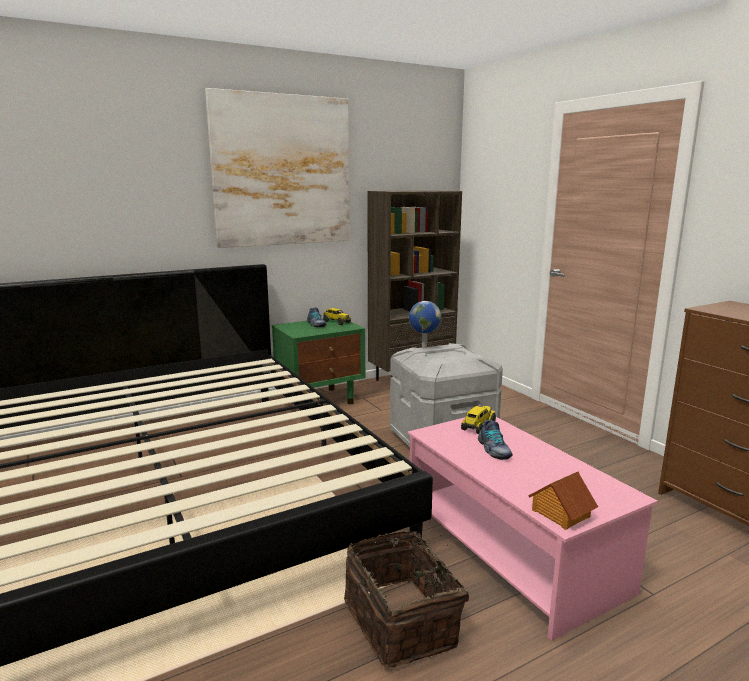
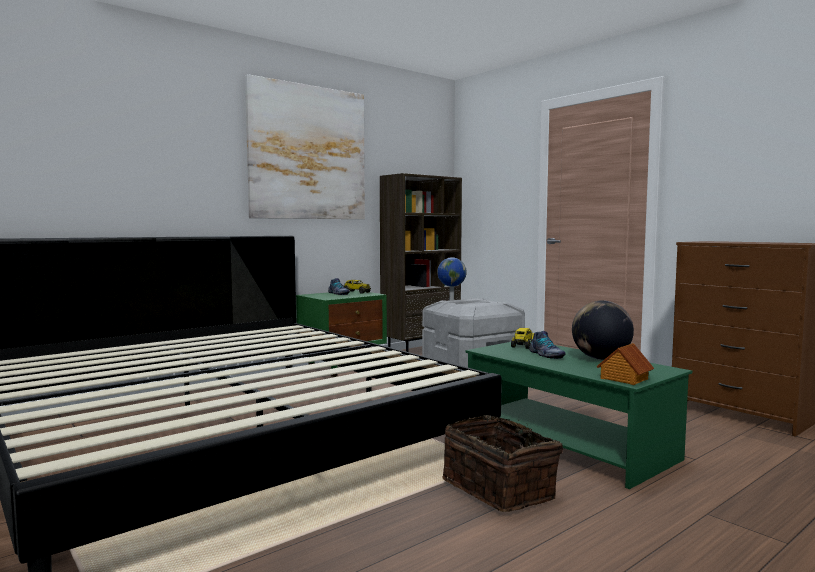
camera: 10 degrees left, 10 degrees down
pink coffee table [408,417,658,641] -> green coffee table [466,340,692,489]
none -> globe [572,300,634,360]

